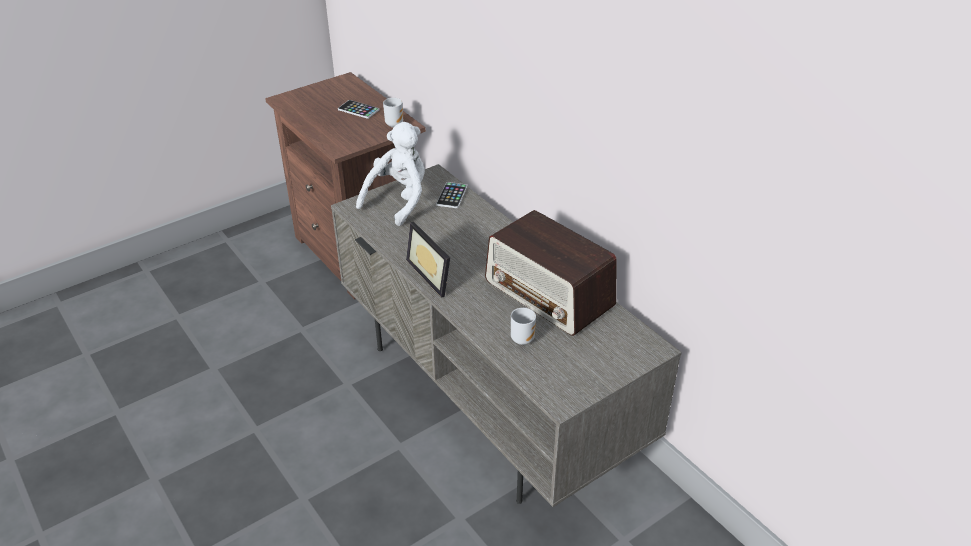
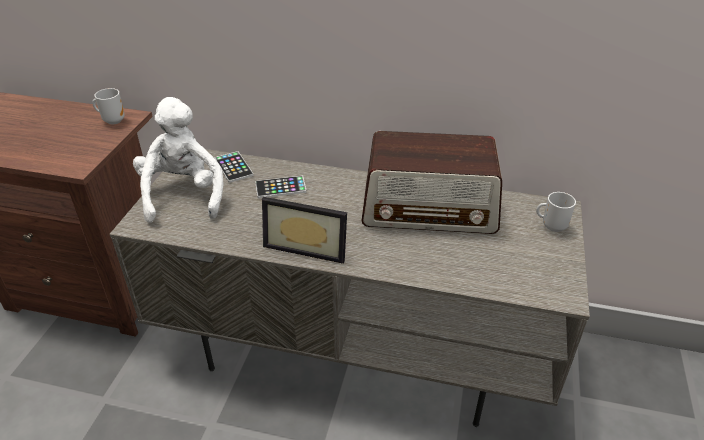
camera: 40 degrees left, 0 degrees up
phone [338,100,379,119] -> phone moved to [255,176,306,198]
mug [511,308,536,345] -> mug moved to [536,192,576,232]

